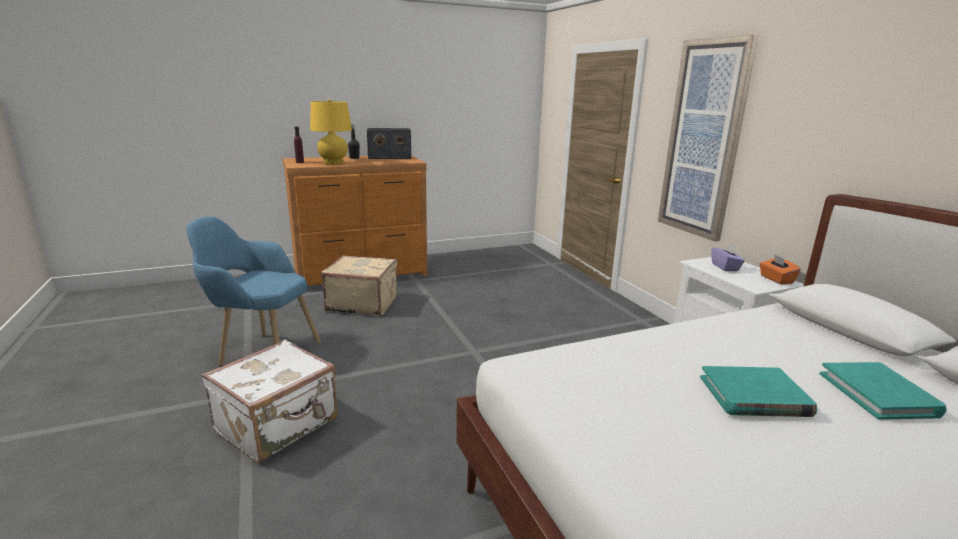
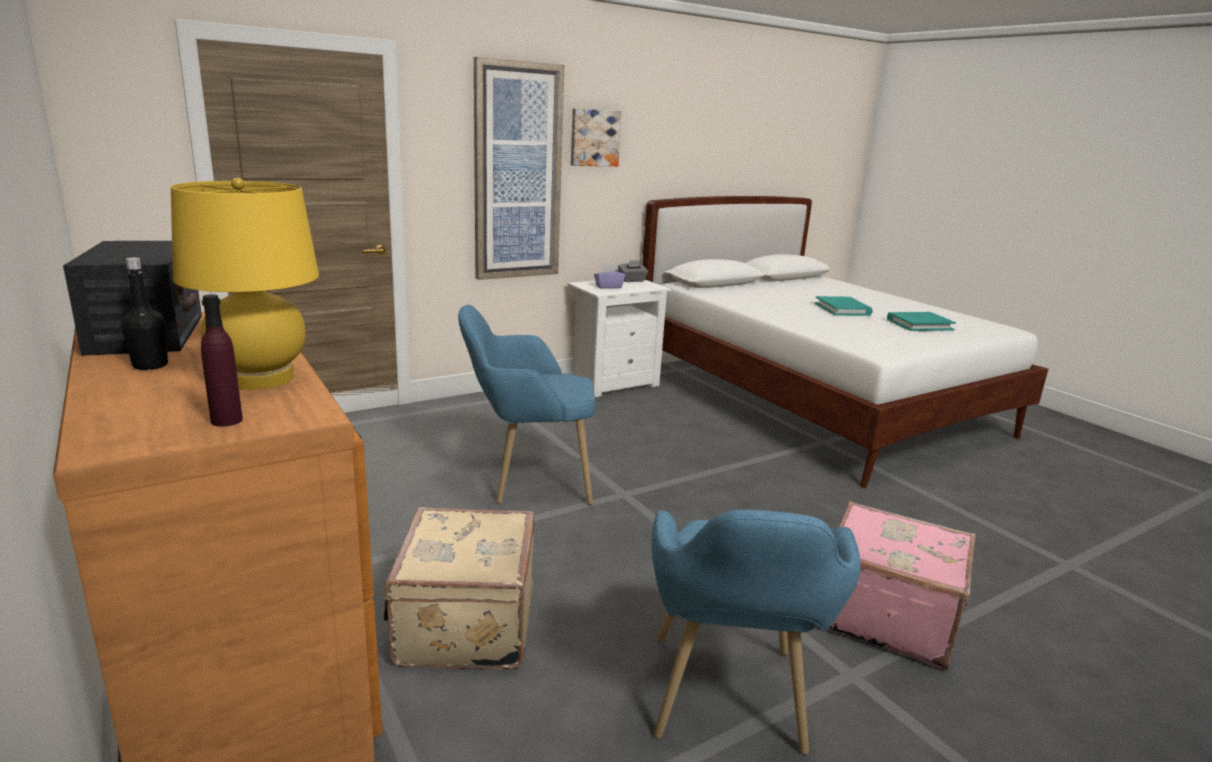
camera: 100 degrees left, 0 degrees up
white suitcase [202,340,338,463] -> pink suitcase [828,501,976,669]
orange tissue box [759,254,801,285] -> grey tissue box [618,260,648,282]
turquoise book [820,362,947,420] -> turquoise book moved to [887,312,956,331]
none -> blue armchair [458,305,596,505]
none -> picture [571,108,622,166]

